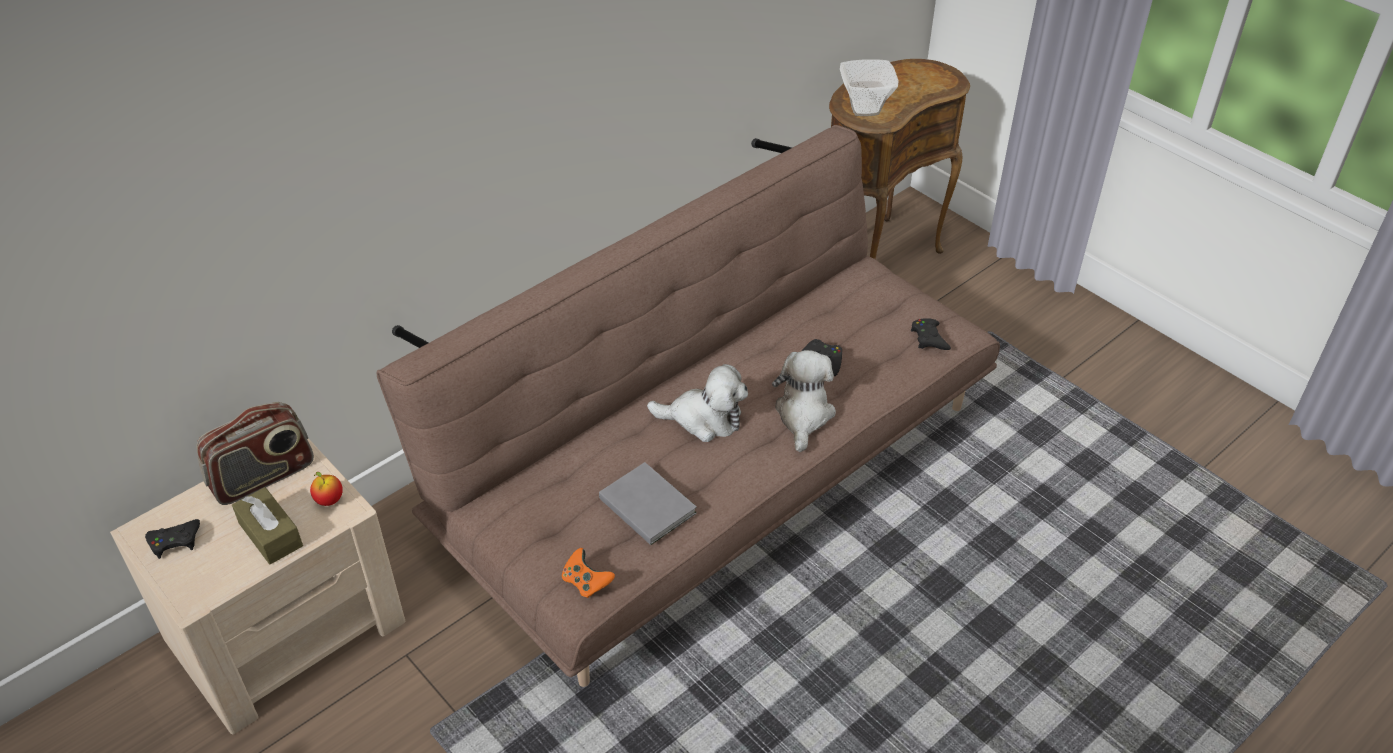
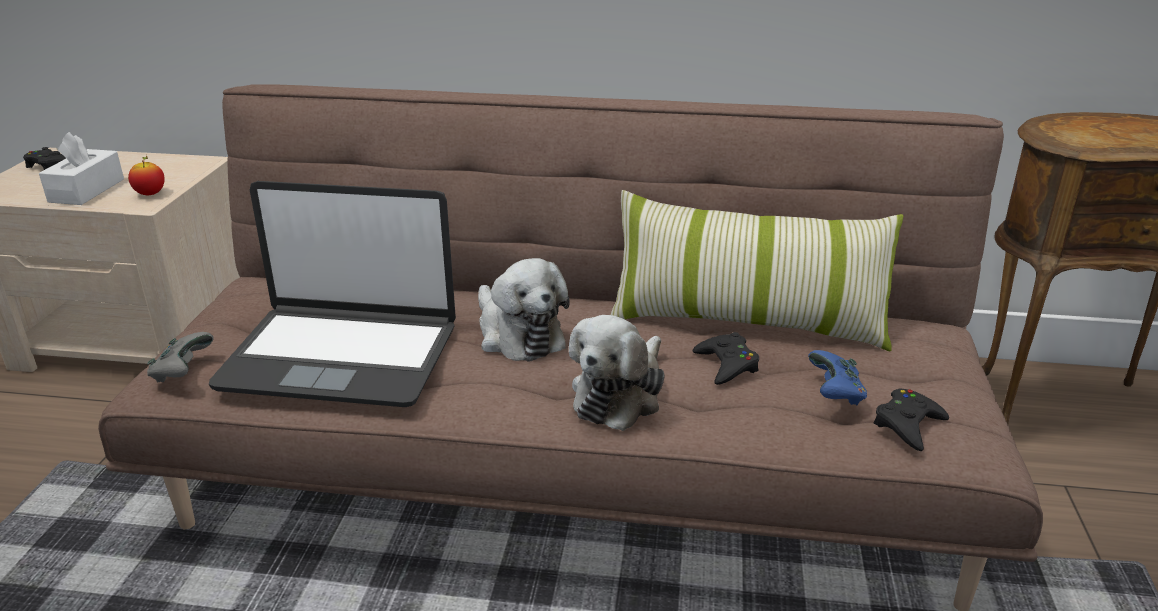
camera: 50 degrees right, 15 degrees down
radio [197,402,314,505] -> none
brown tissue box [232,487,303,564] -> white tissue box [39,132,124,205]
orange game controller [562,548,615,598] -> grey game controller [147,332,214,382]
grey book [599,462,697,545] -> laptop [209,181,456,407]
plush toy [772,350,836,452] -> plush toy turned 150 degrees clockwise [569,315,665,431]
bowl [840,59,899,116] -> none
none -> pillow [610,190,903,352]
none -> blue game controller [808,350,867,405]

